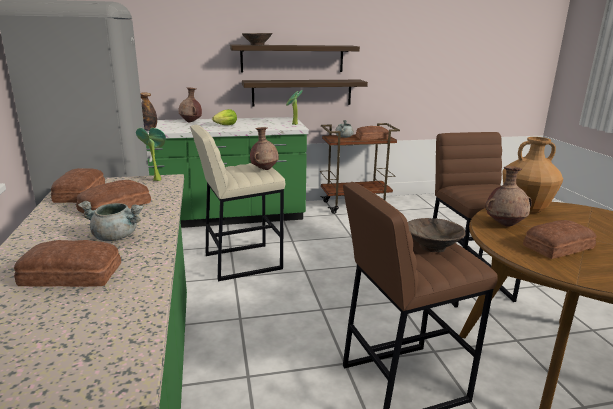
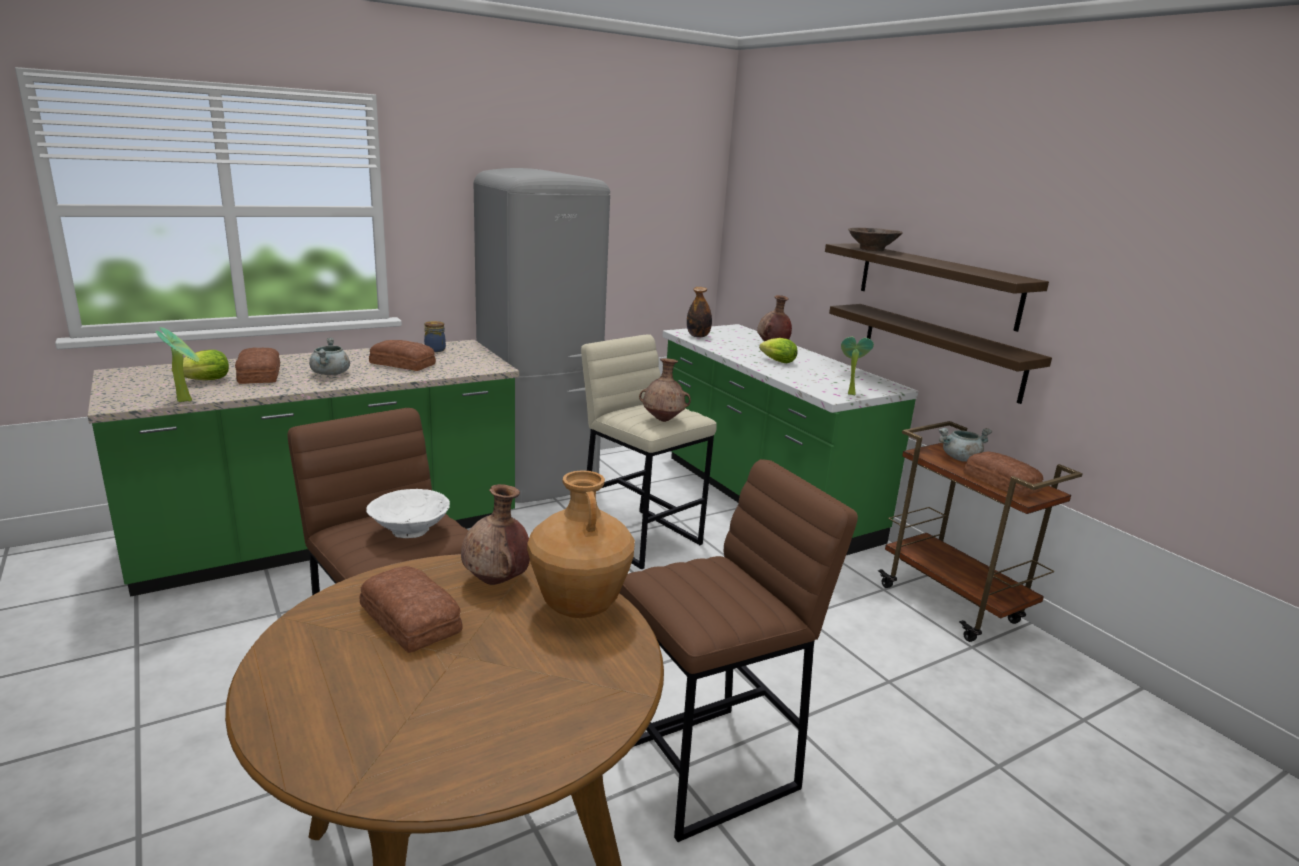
camera: 70 degrees right, 0 degrees up
bread [51,168,105,203] -> jar [424,321,446,352]
potted plant [136,128,166,181] -> potted plant moved to [156,327,199,402]
brown bowl [408,218,466,252] -> white bowl [366,489,450,538]
none -> lettuce [172,350,229,380]

